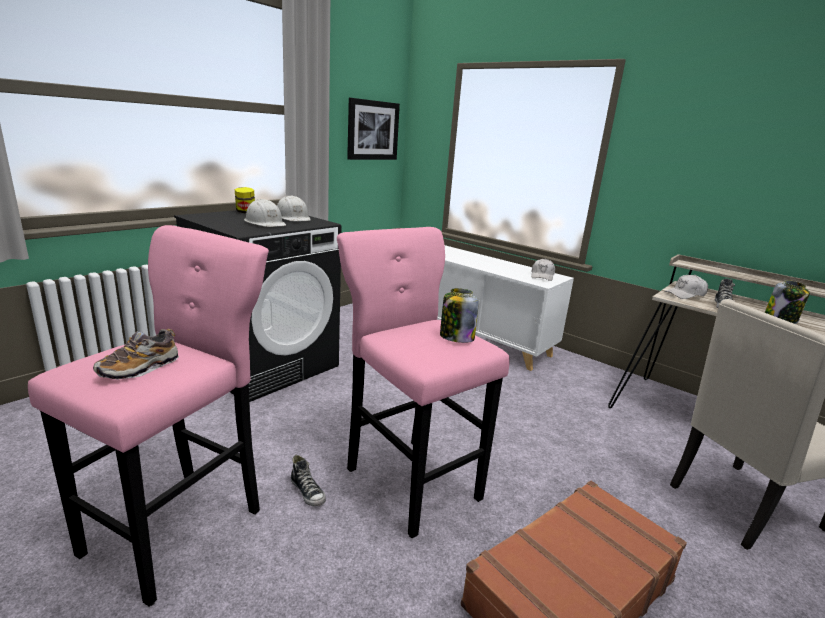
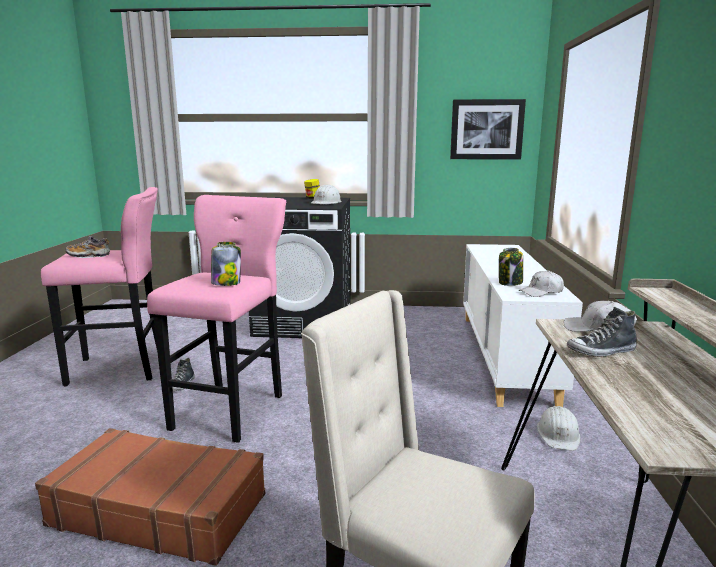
camera: 55 degrees right, 5 degrees down
white hard hat [244,199,286,227] -> white hard hat moved to [537,406,581,451]
jar [765,280,810,324] -> jar moved to [499,248,523,286]

